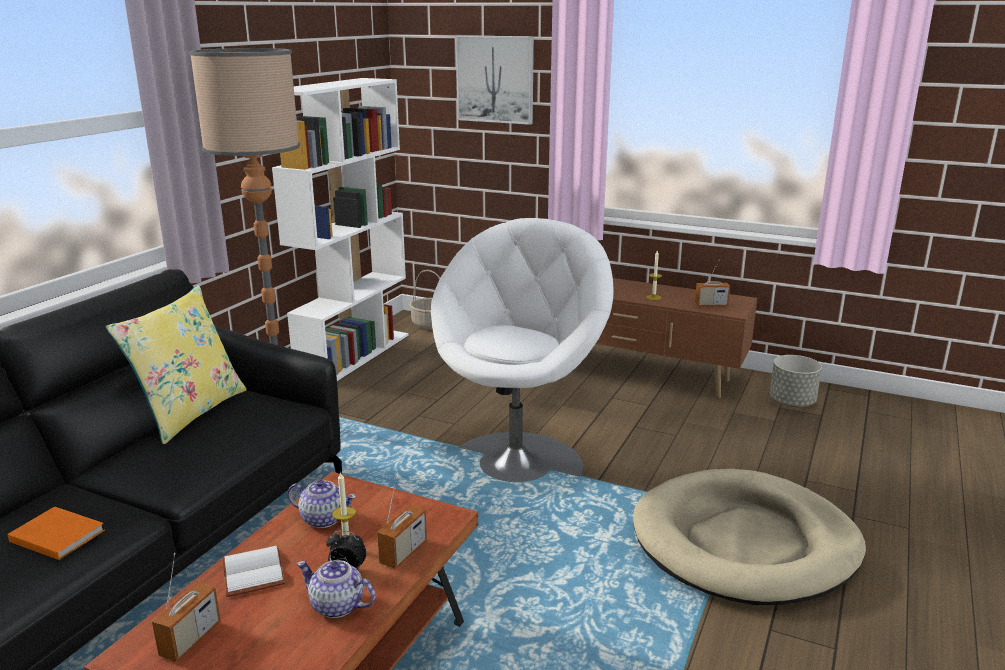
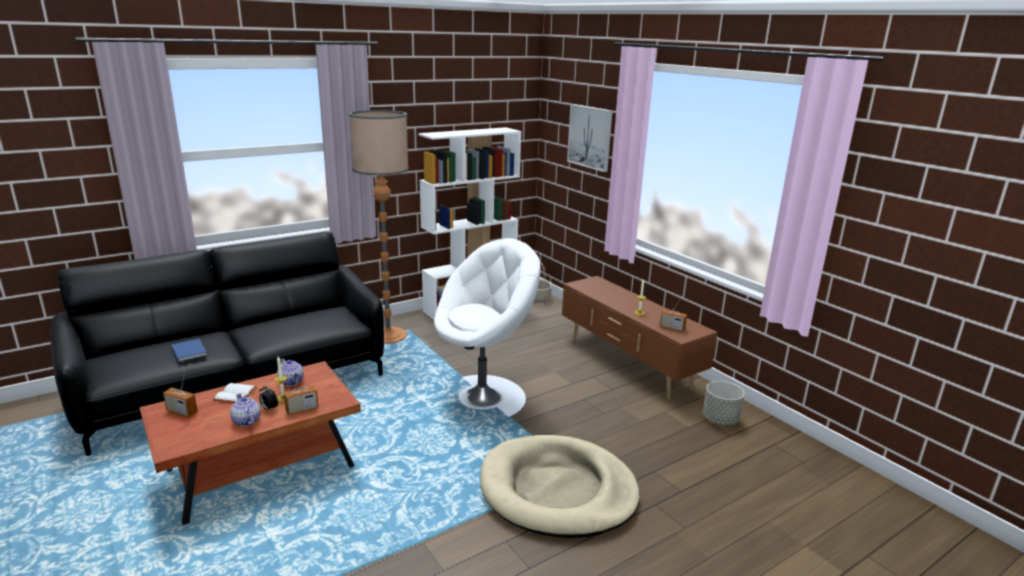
camera: 30 degrees right, 0 degrees up
orange book [7,507,105,560] -> blue book [171,339,207,362]
yellow pillow [106,285,247,444] -> none
radio [152,553,220,662] -> radio turned 60 degrees clockwise [163,371,198,417]

